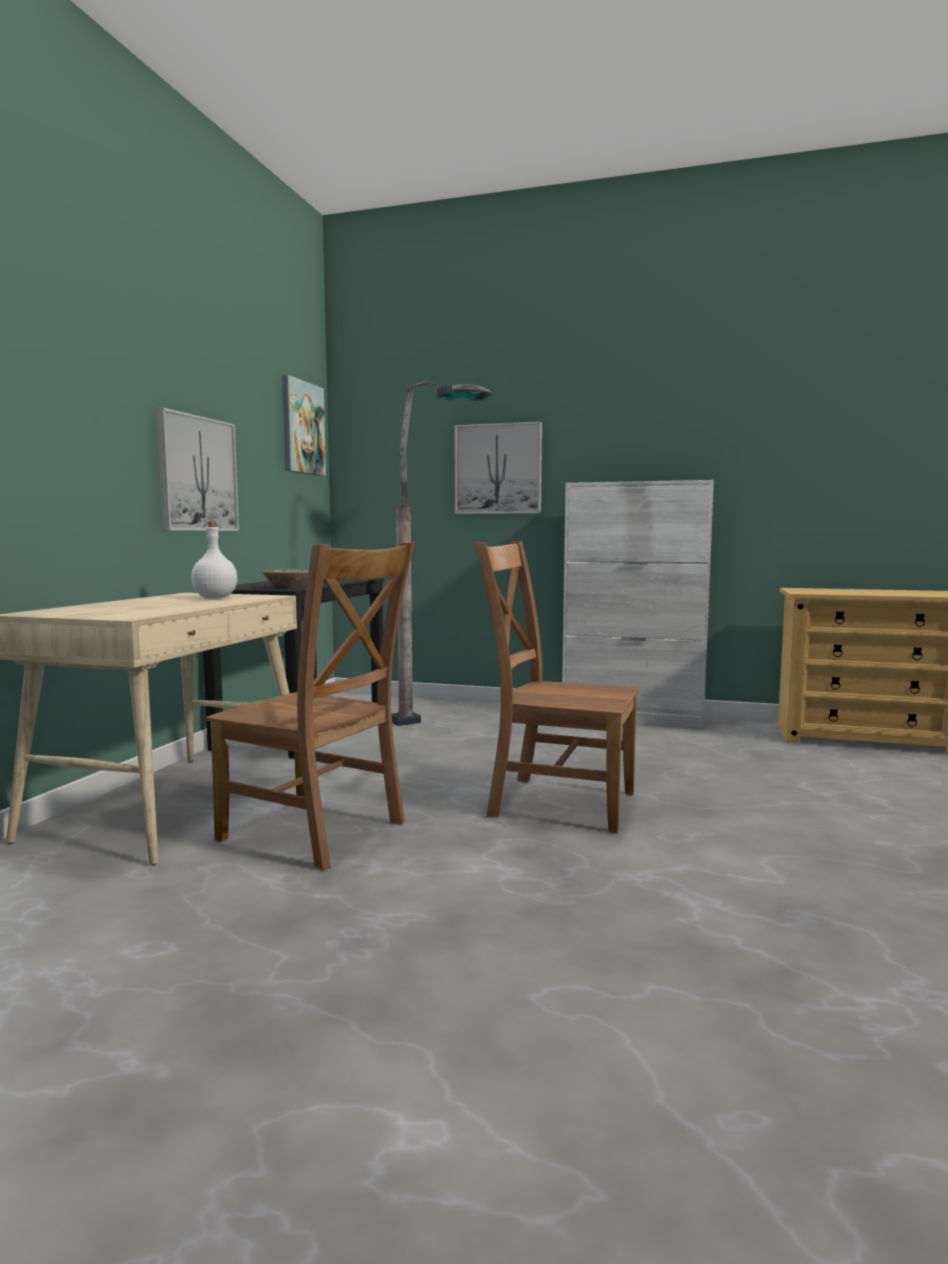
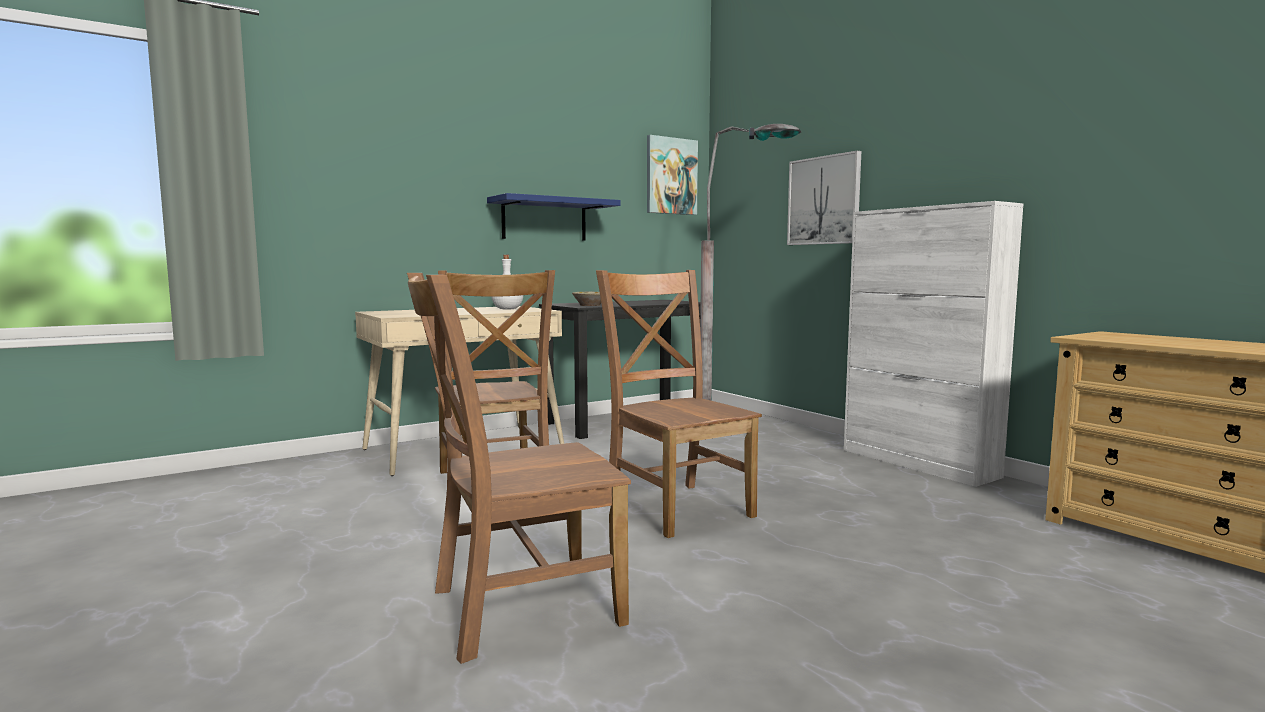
camera: 40 degrees right, 0 degrees up
picture [156,408,239,531] -> blue shelf [487,193,621,241]
none -> brown chair [407,273,631,664]

